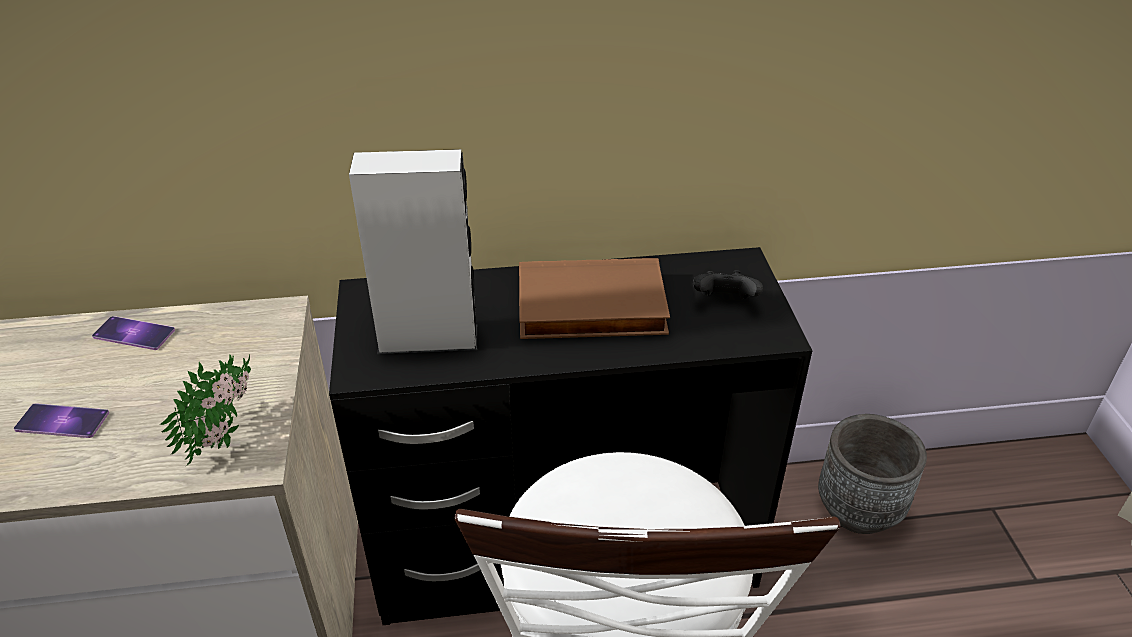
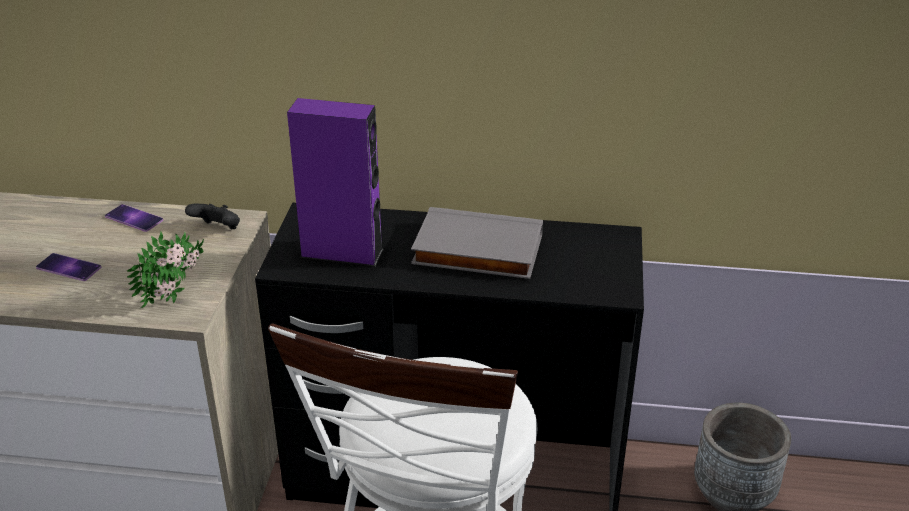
camera: 15 degrees right, 5 degrees down
grey speaker [349,149,478,354] -> purple speaker [287,98,383,267]
brown book [519,258,670,339] -> grey book [411,207,543,279]
black game controller [693,270,763,299] -> black game controller moved to [185,204,240,229]

